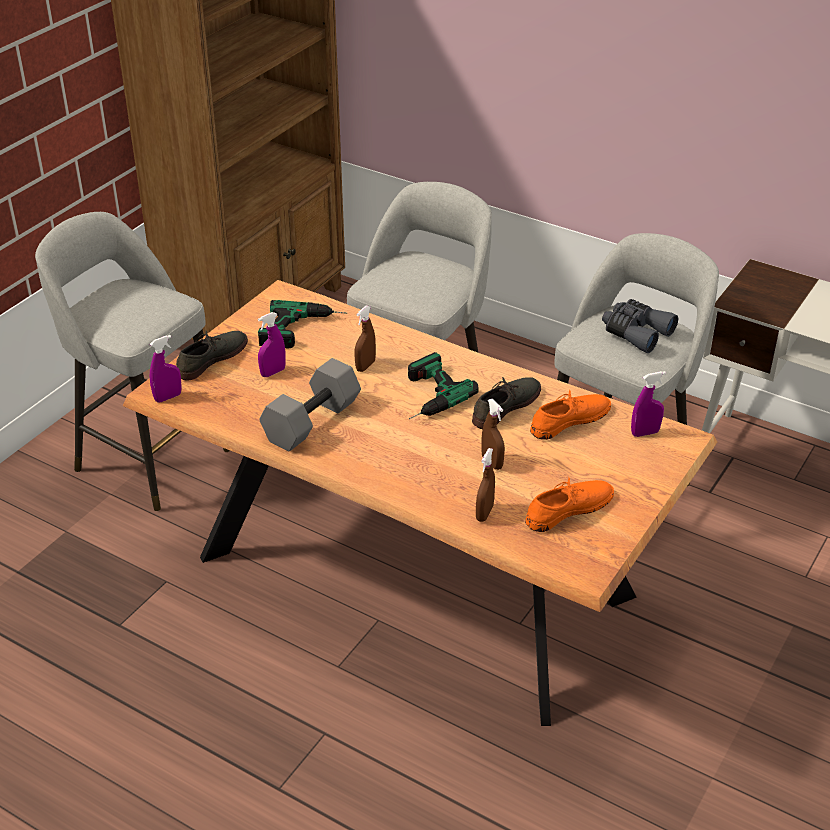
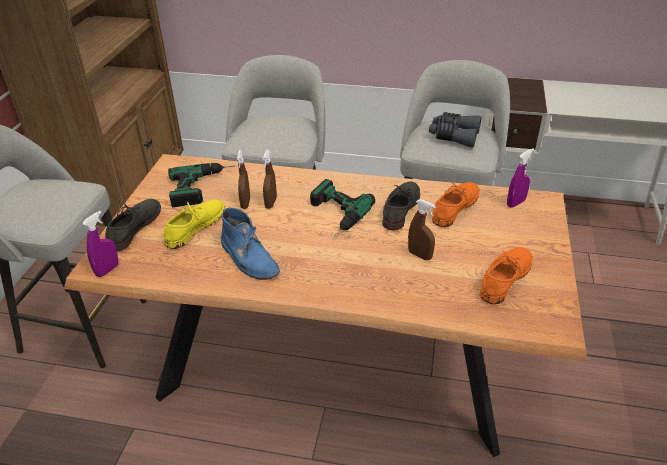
camera: 20 degrees left, 0 degrees up
purple spray bottle [258,312,286,377] -> yellow shoe [163,200,225,249]
grey dumbbell [259,358,361,452] -> blue boot [221,207,280,280]
brown spray bottle [476,448,495,522] -> brown spray bottle moved to [237,150,250,209]

